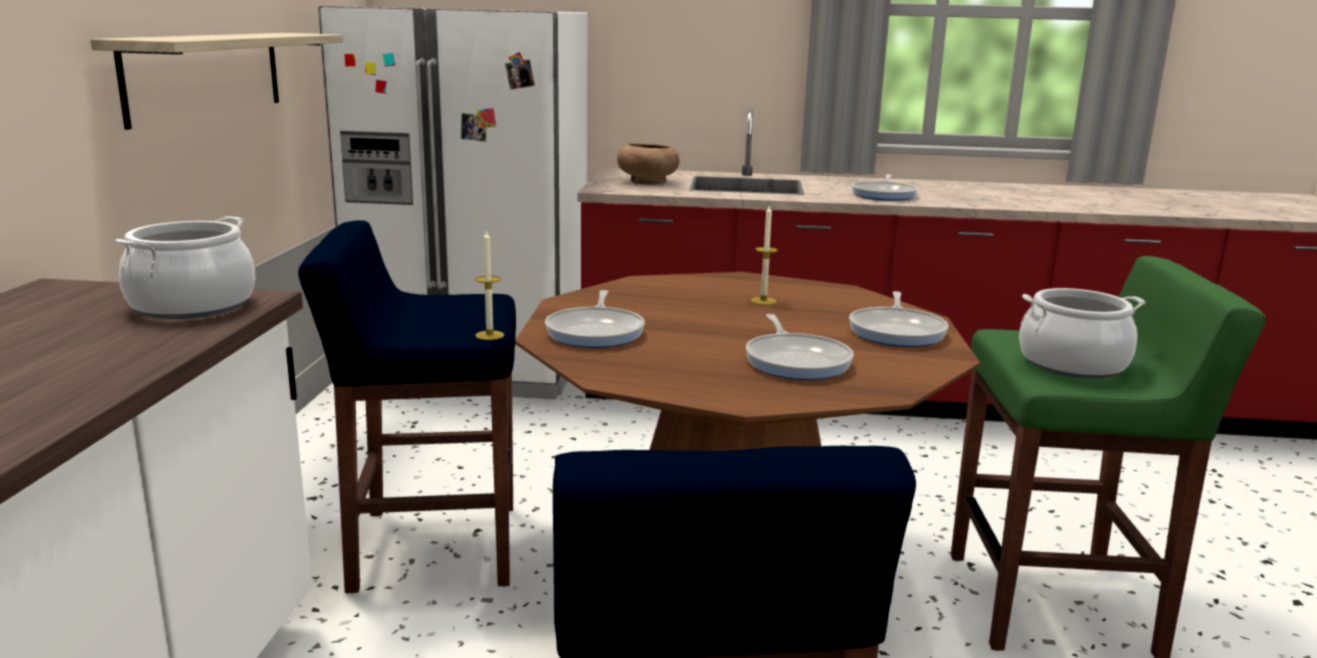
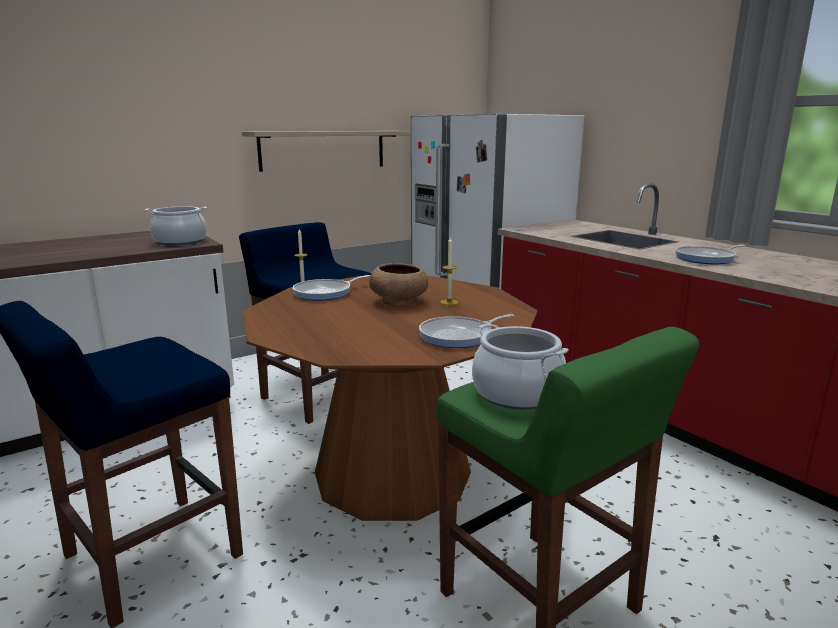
camera: 50 degrees right, 0 degrees up
brown bowl [617,143,679,185] -> brown bowl moved to [369,263,428,306]
frying pan [746,314,854,380] -> none

